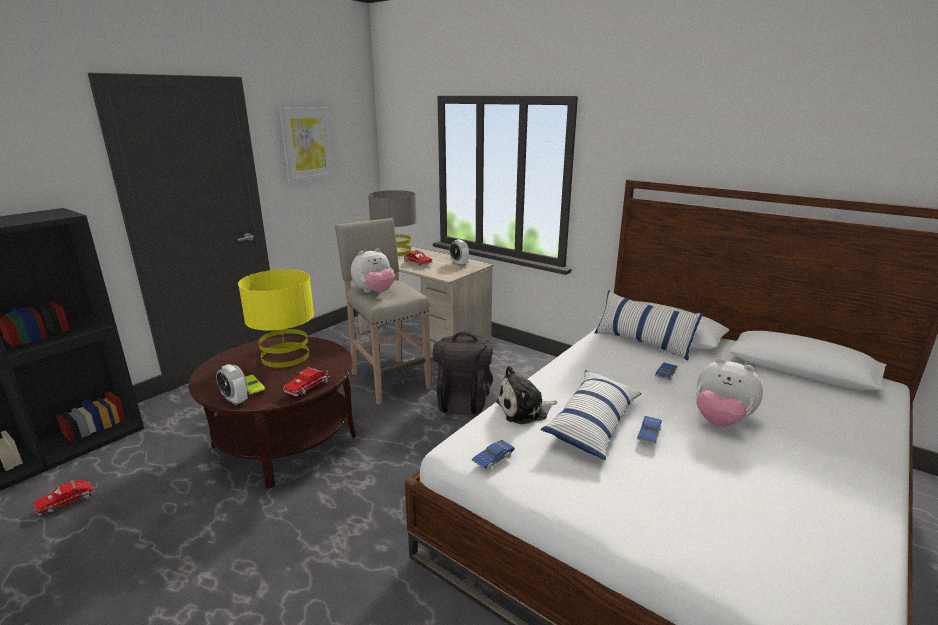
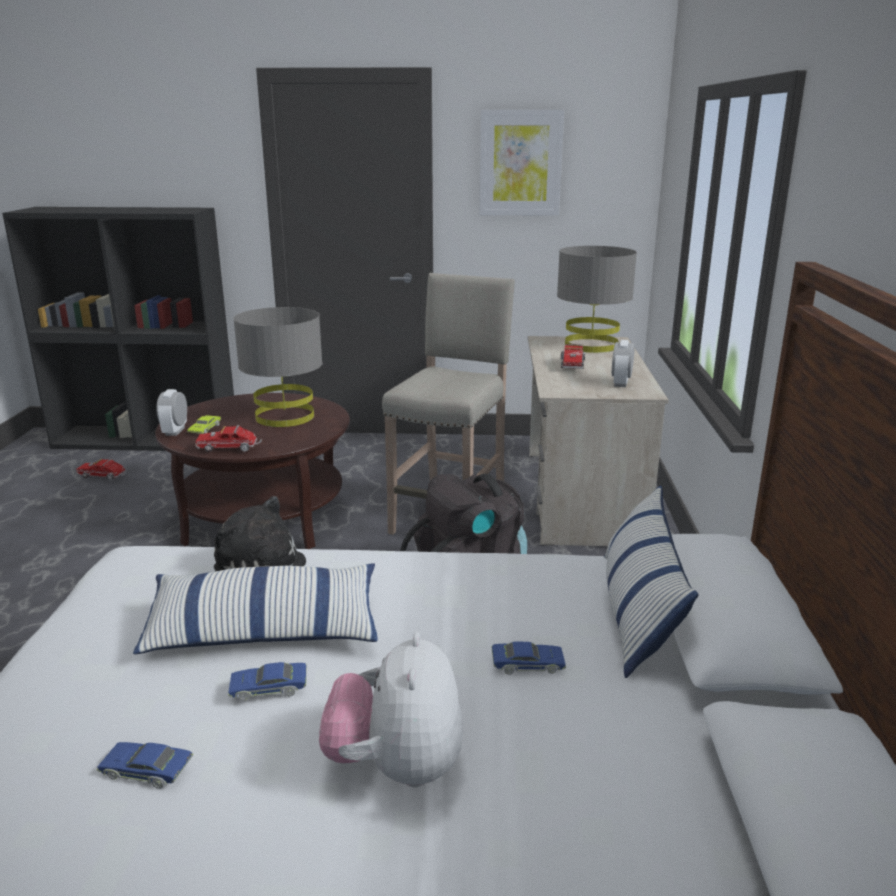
camera: 55 degrees right, 0 degrees up
yellow table lamp [238,269,314,368] -> grey table lamp [233,307,322,427]
plush toy [351,248,395,293] -> none
blue toy car [472,440,515,469] -> blue toy car moved to [97,742,193,789]

